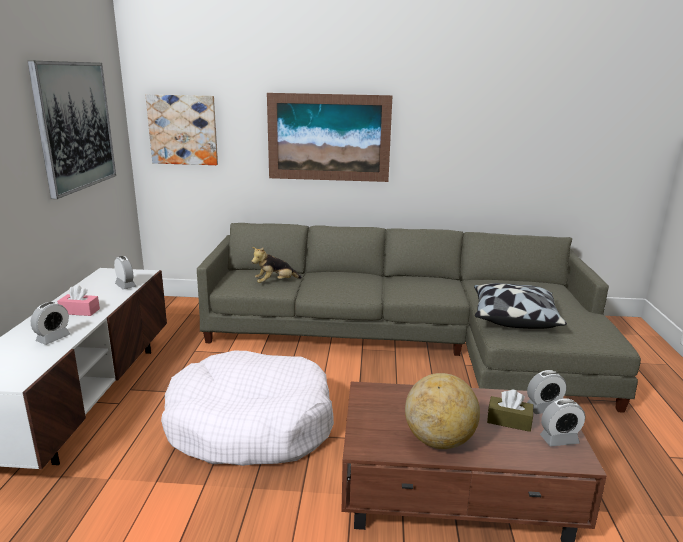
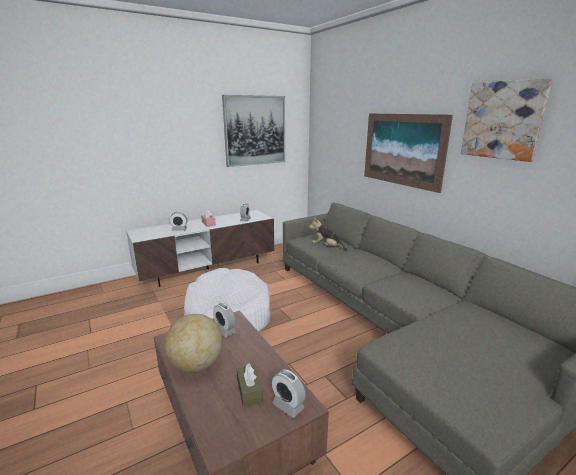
camera: 55 degrees right, 0 degrees up
picture [146,94,218,165] -> picture moved to [461,78,553,162]
pillow [474,283,567,329] -> none
alarm clock [540,398,585,446] -> alarm clock moved to [213,303,237,337]

